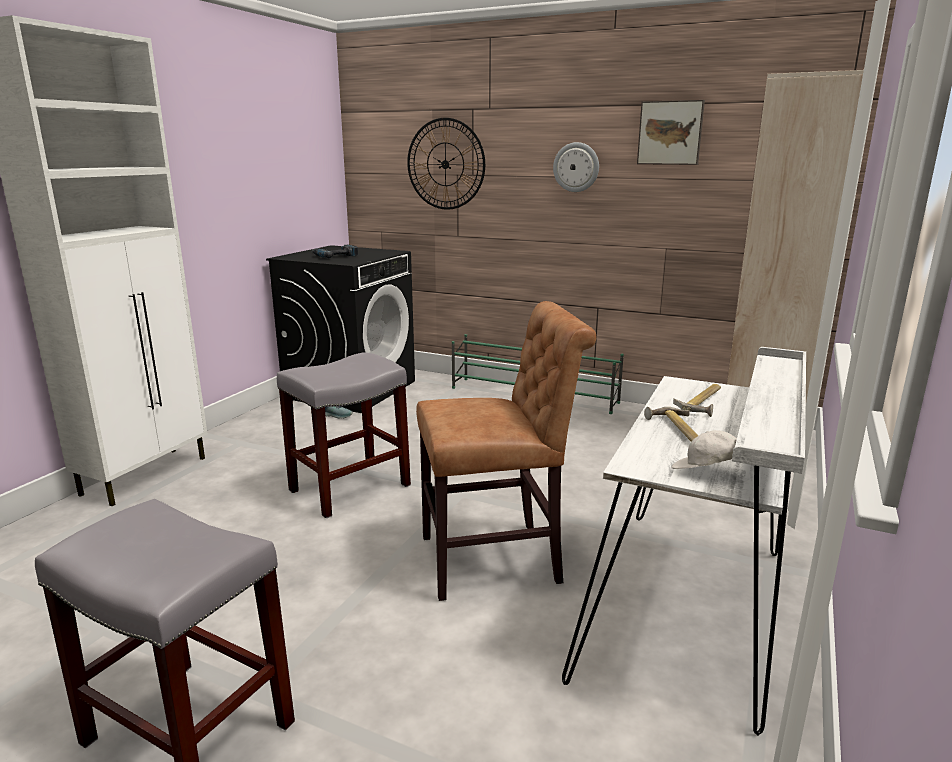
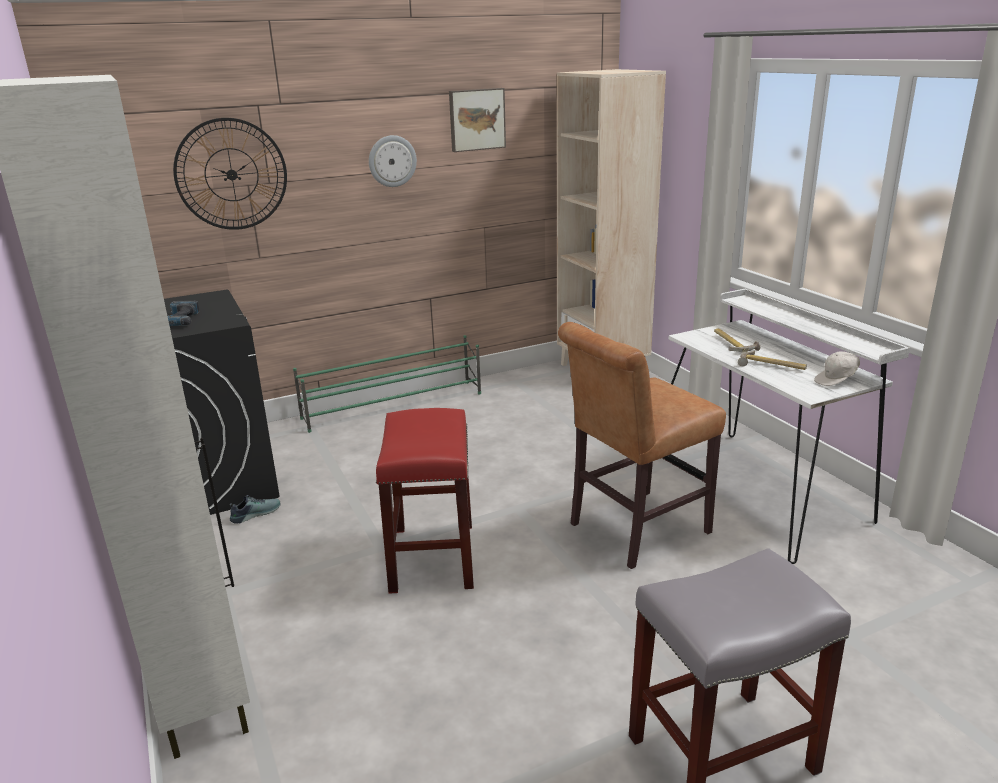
camera: 50 degrees left, 5 degrees up
grey stool [277,352,411,518] -> red stool [376,408,474,594]
brown chair [416,301,596,601] -> brown chair turned 150 degrees counterclockwise [558,322,726,569]

